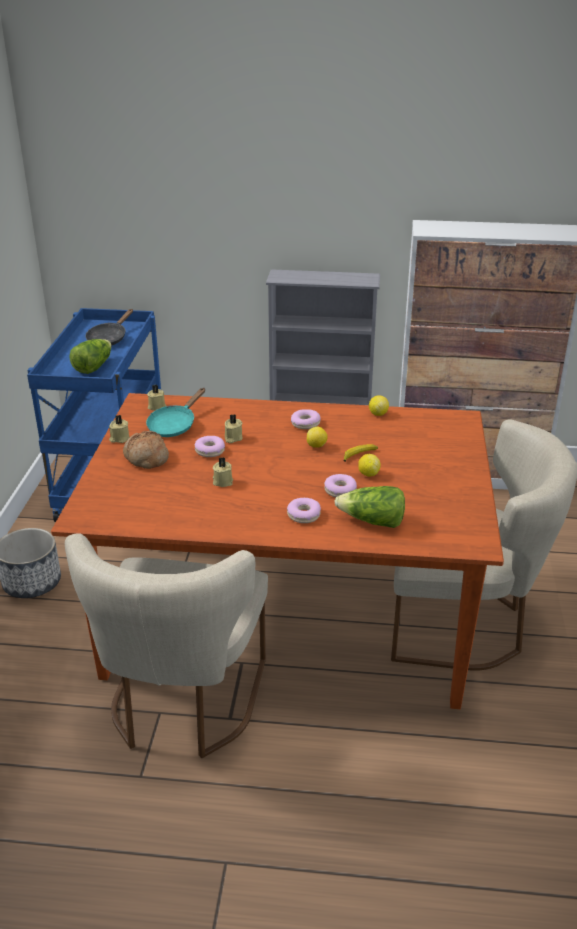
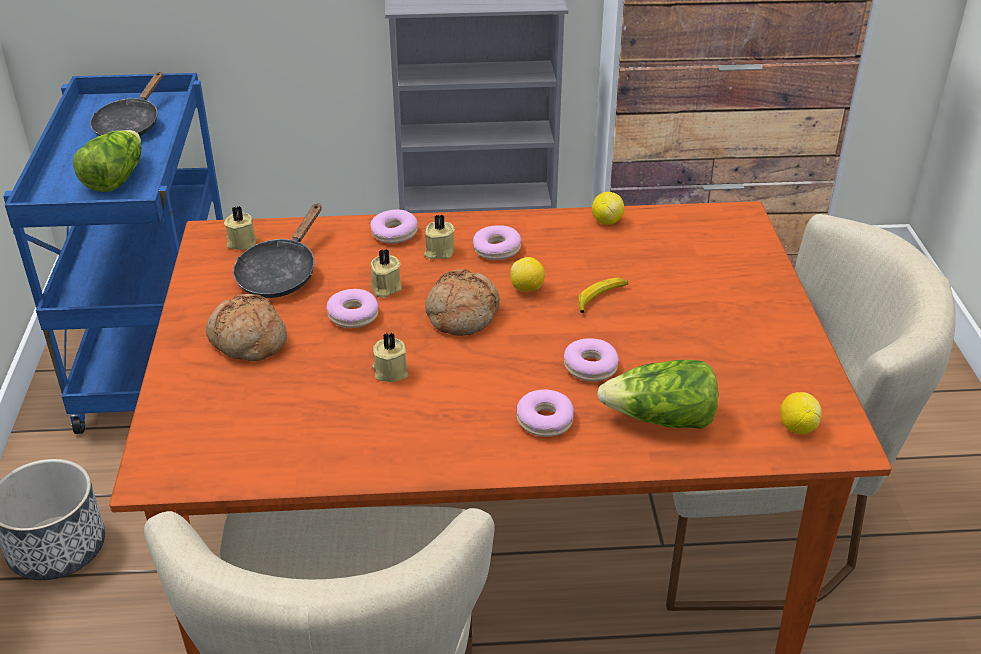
camera: 10 degrees left, 5 degrees up
beige candle [109,415,129,443] -> beige candle moved to [424,215,455,260]
turquoise frying pan [146,388,205,437] -> black frying pan [233,203,322,298]
lemon [358,454,381,477] -> lemon moved to [780,392,822,434]
none -> donut [370,209,418,244]
none -> bread [425,269,500,336]

